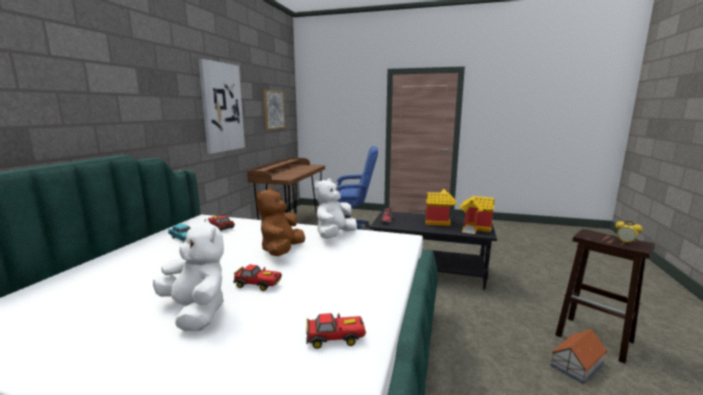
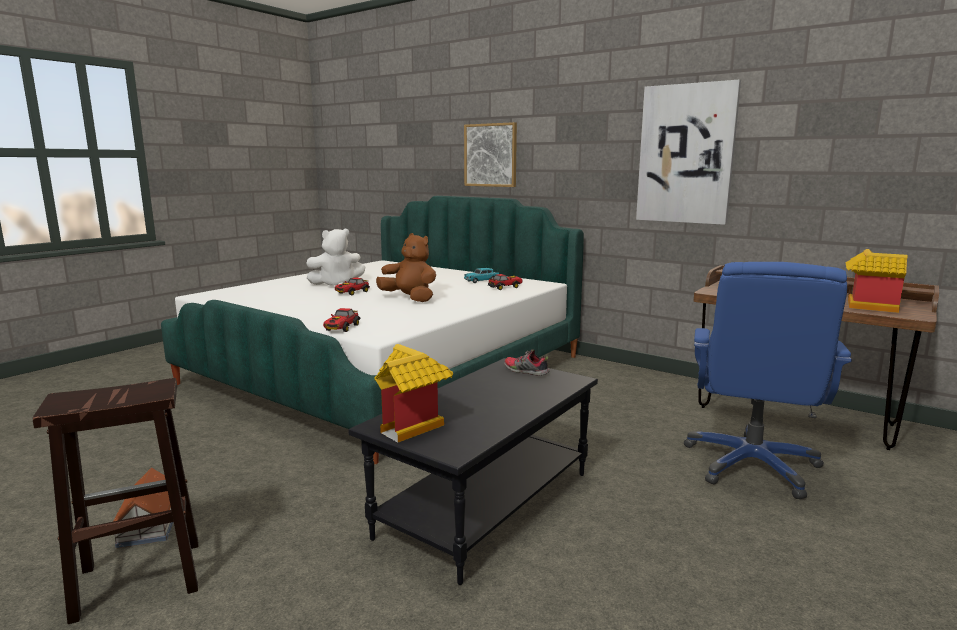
camera: 110 degrees right, 0 degrees up
picture [263,90,285,130] -> picture moved to [464,122,517,187]
toy car [307,313,366,349] -> toy car moved to [323,308,360,332]
white plush toy [314,179,357,239] -> none
toy house [426,189,457,226] -> toy house moved to [845,249,908,313]
alarm clock [615,220,643,244] -> none

